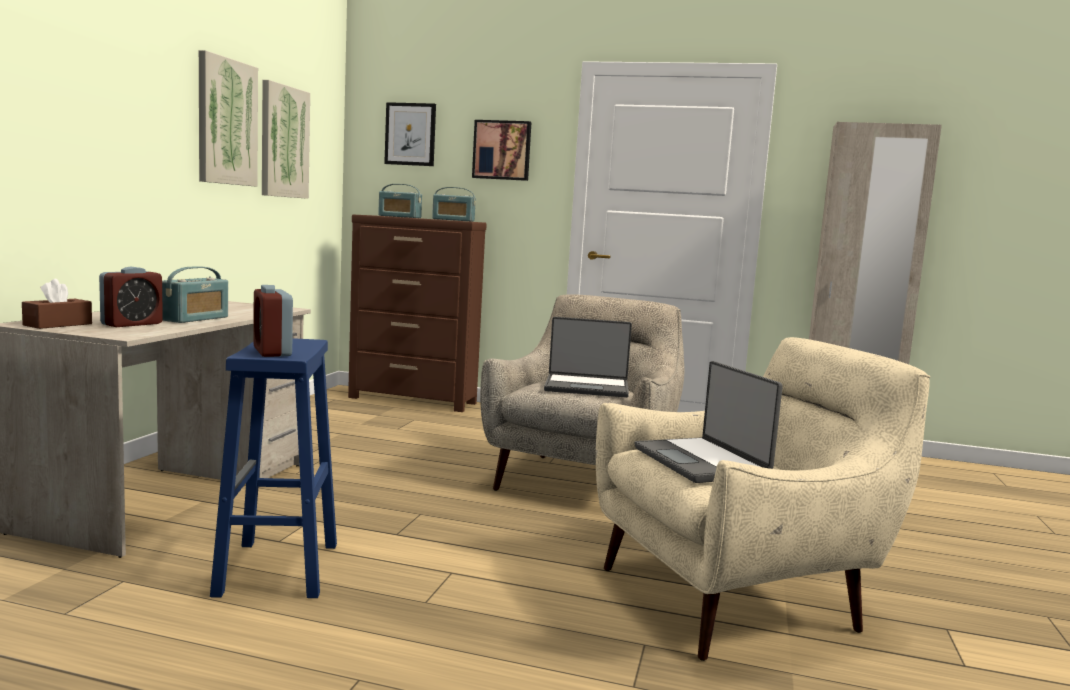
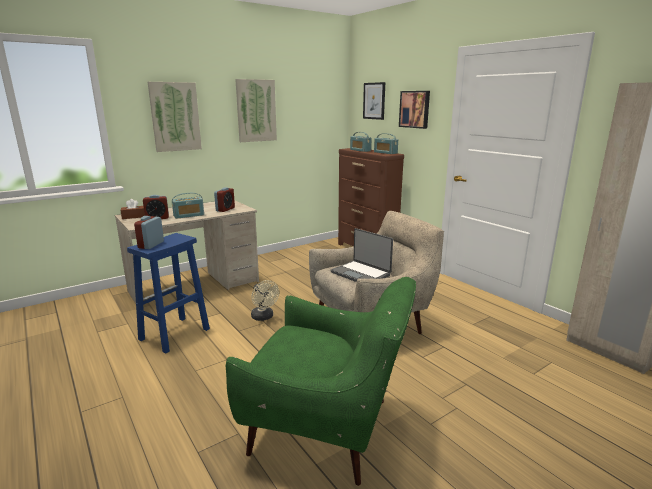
camera: 40 degrees right, 10 degrees up
picture [262,80,310,199] -> picture moved to [148,82,202,152]
beige armchair [596,337,930,661] -> green armchair [226,277,416,486]
laptop [634,361,783,483] -> none
none -> alarm clock [214,187,235,212]
none -> beige fan [251,280,279,321]

